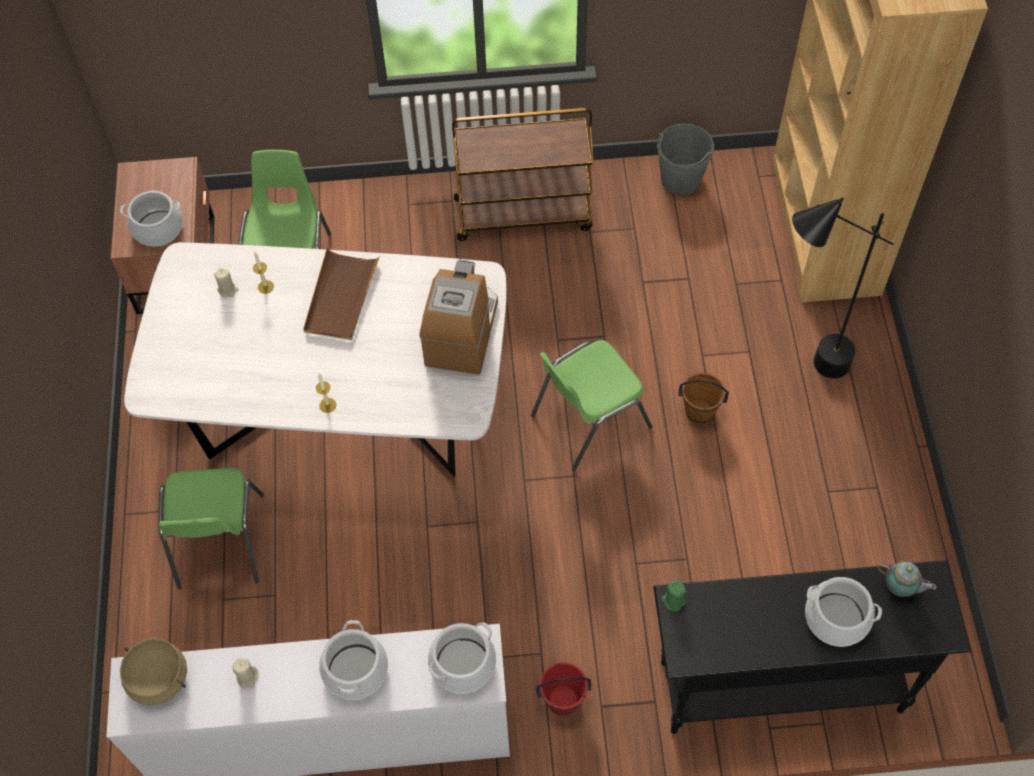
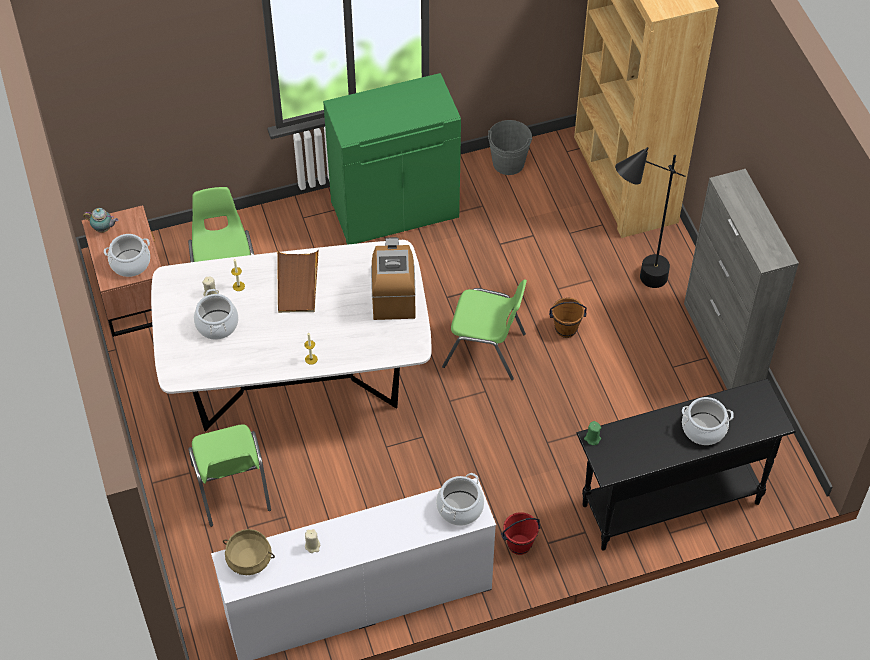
camera: 15 degrees left, 5 degrees down
cooking pot [319,620,388,700] -> cooking pot moved to [194,289,239,340]
brown cart [452,108,594,241] -> green cabinet [323,73,461,245]
green chair [531,340,653,471] -> green chair turned 120 degrees counterclockwise [442,279,527,380]
teapot [877,561,936,597] -> teapot moved to [83,208,119,233]
none -> grey cabinet [684,169,799,390]

